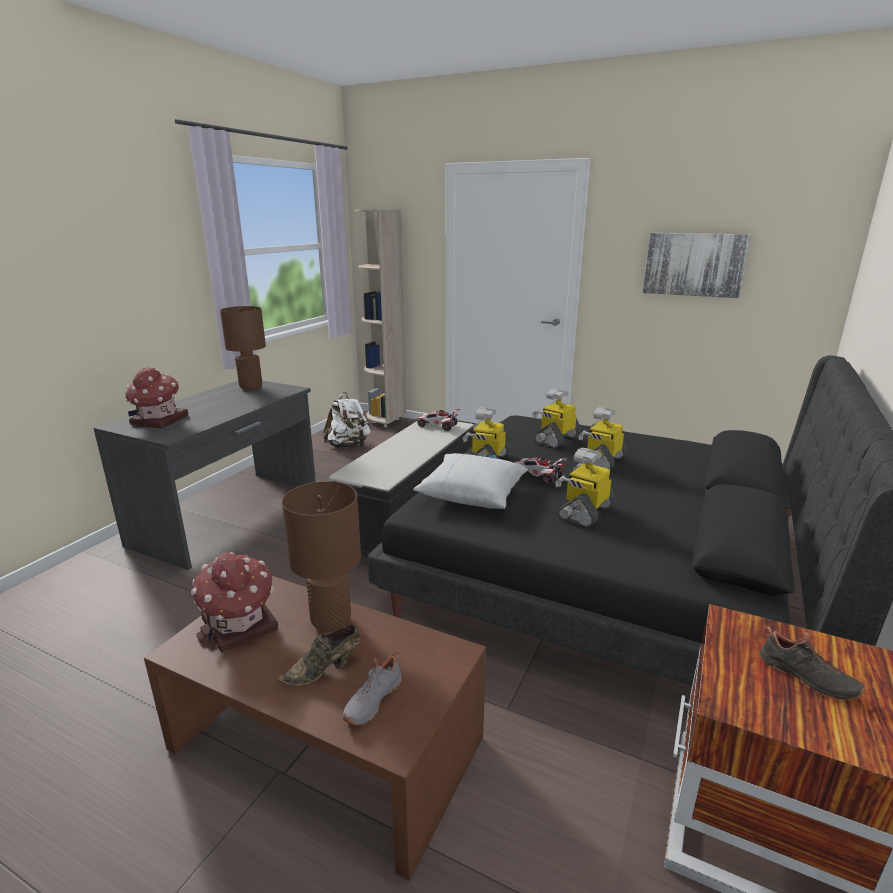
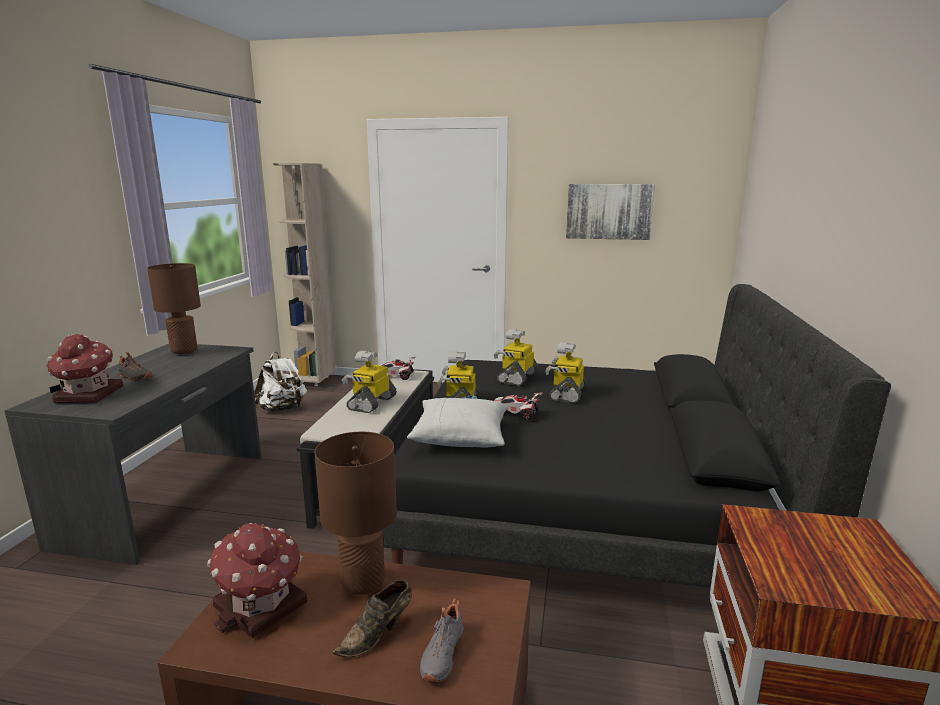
camera: 15 degrees left, 5 degrees down
toy robot [555,448,617,527] -> toy robot moved to [342,351,397,413]
black shoe [759,626,865,700] -> black shoe moved to [118,352,153,382]

